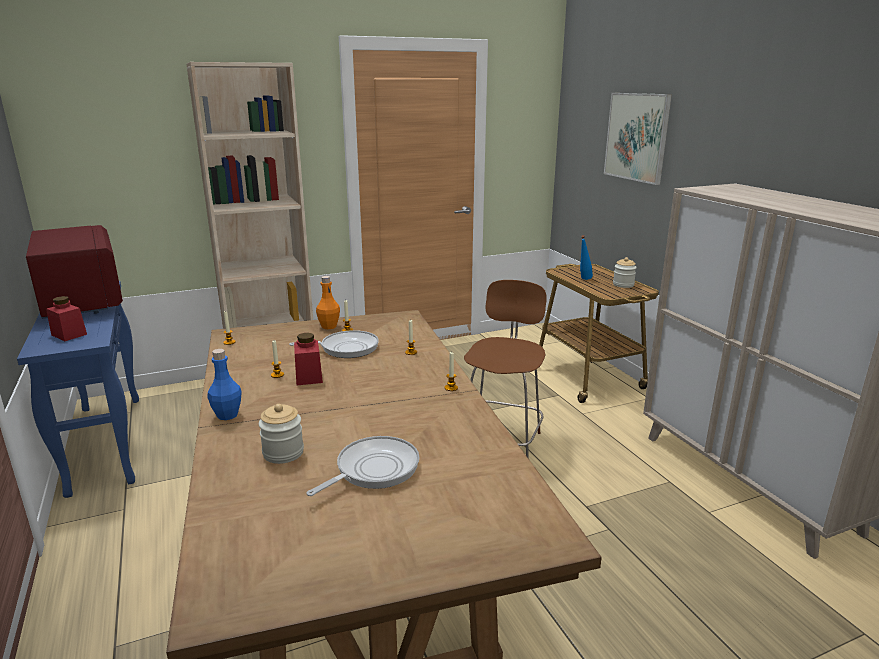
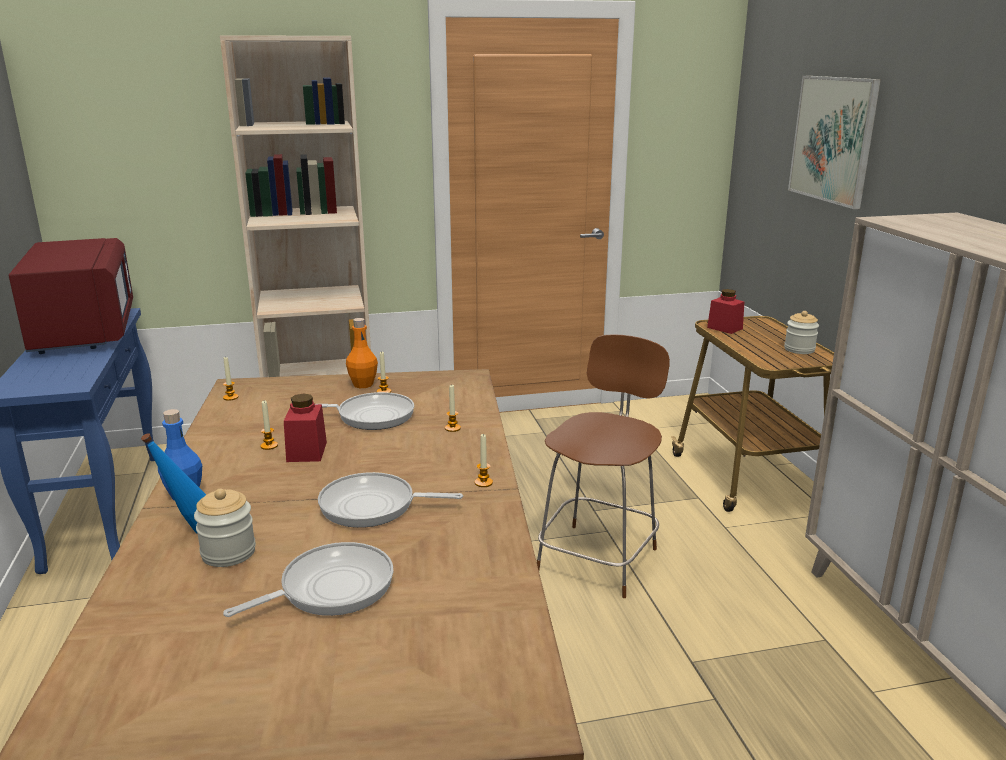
camera: 10 degrees right, 0 degrees up
red jar [46,296,87,341] -> red jar moved to [707,289,744,334]
blue bottle [580,235,593,280] -> blue bottle moved to [141,433,206,534]
none -> frying pan [318,472,463,528]

